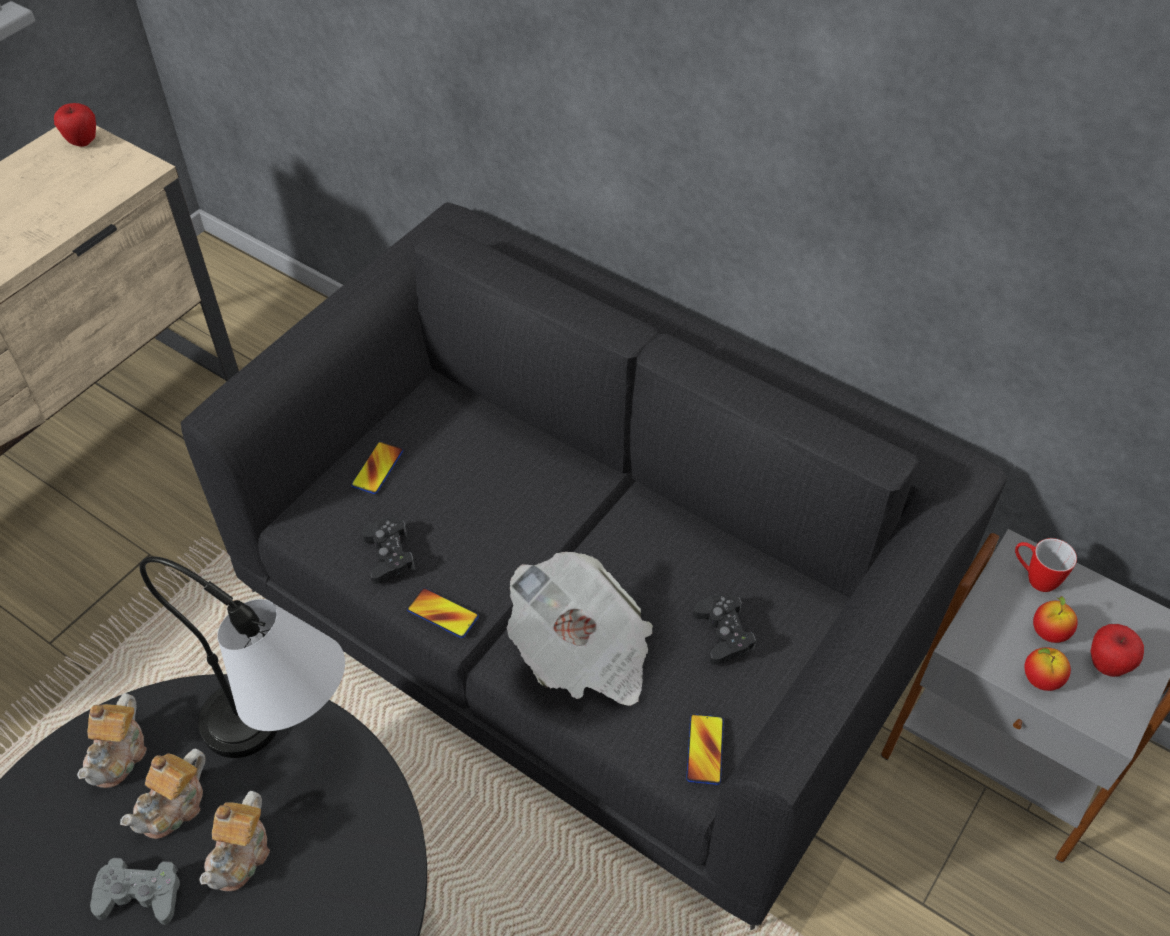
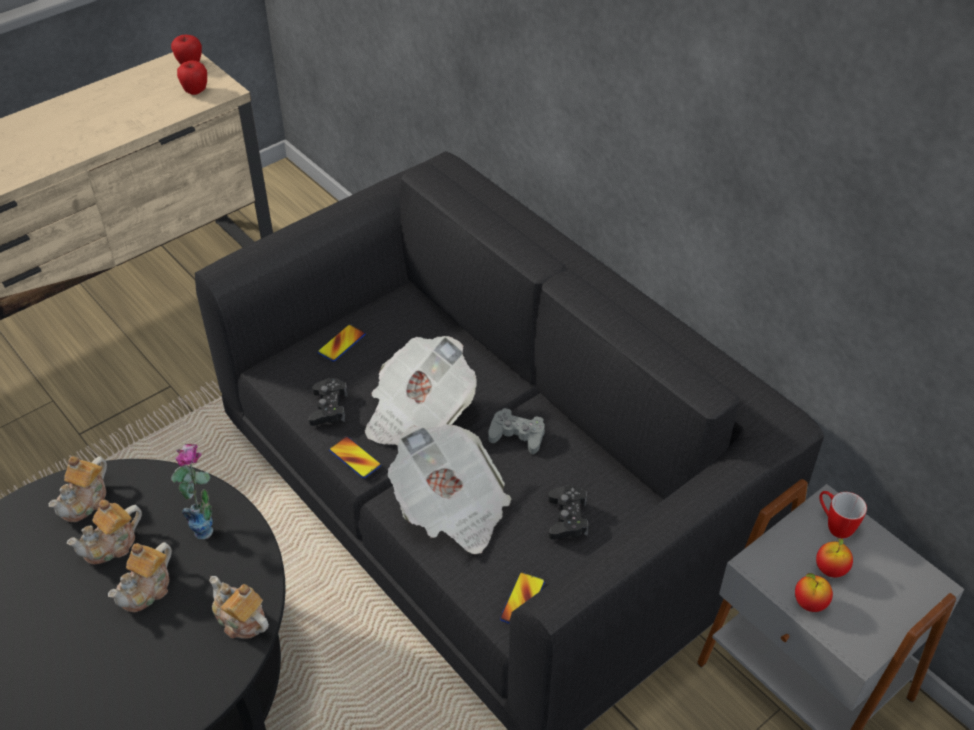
camera: 15 degrees right, 5 degrees down
grey game controller [90,858,180,925] -> grey game controller moved to [488,408,545,454]
table lamp [140,556,345,758] -> vase [171,444,214,539]
apple [1091,624,1144,677] -> apple moved to [177,60,207,95]
none -> teapot [209,576,269,639]
none -> newspaper [365,336,477,446]

